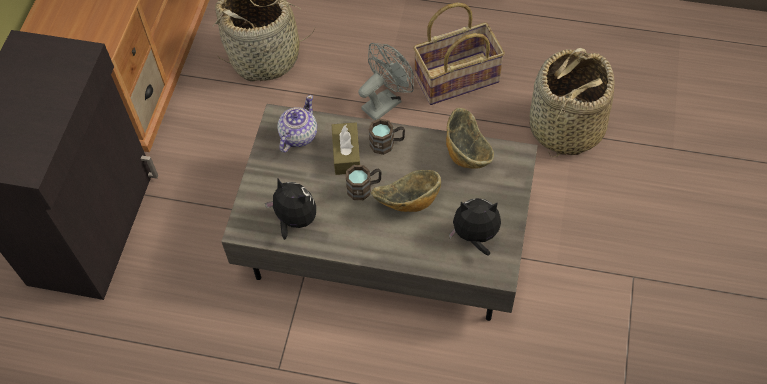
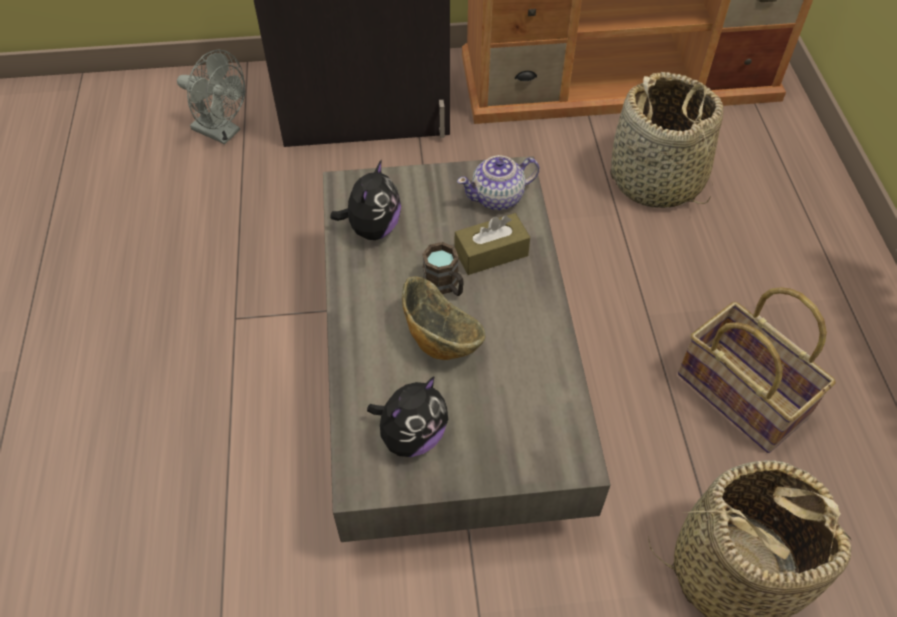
camera: 70 degrees right, 5 degrees down
teapot [277,95,317,153] -> teapot turned 150 degrees clockwise [457,155,540,210]
grey fan [358,43,414,120] -> grey fan moved to [177,50,245,144]
brown mug [369,118,405,155] -> none
bowl [446,108,494,169] -> none
plush toy [449,198,501,256] -> plush toy turned 60 degrees clockwise [367,376,448,457]

